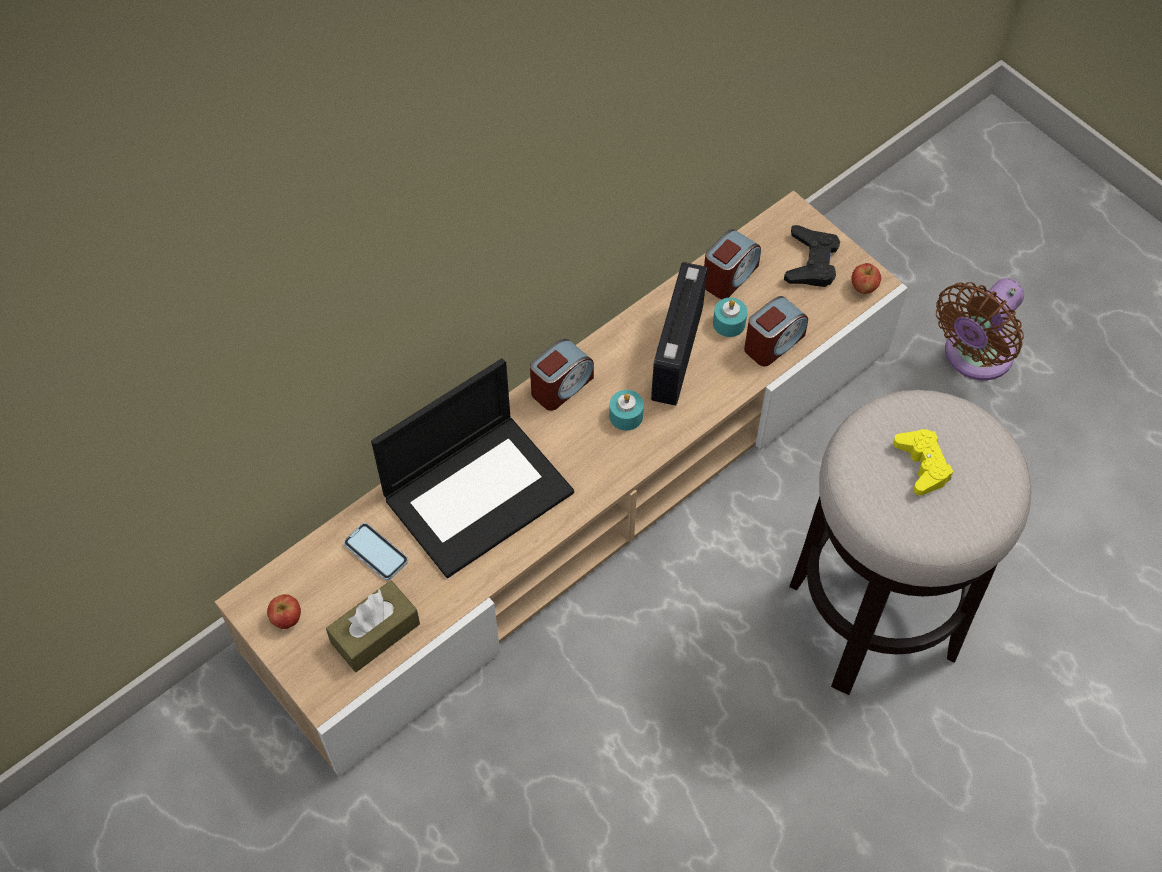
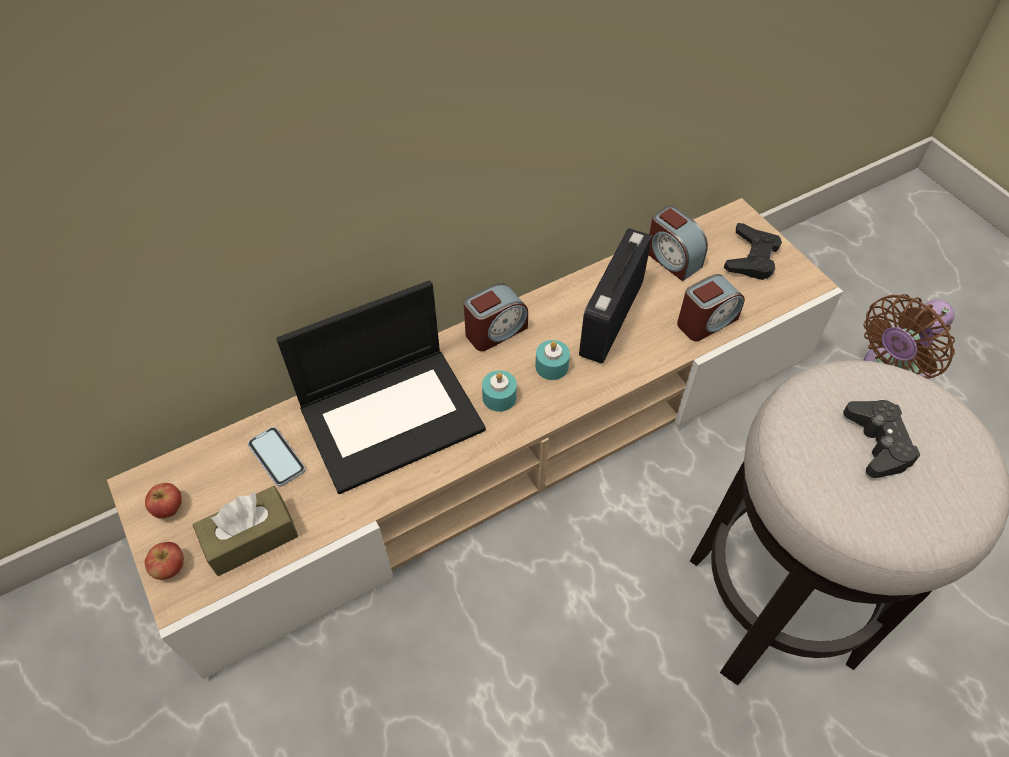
camera: 10 degrees right, 5 degrees down
alarm clock [704,229,761,299] -> alarm clock turned 90 degrees clockwise [649,206,708,281]
turquoise candle [713,298,747,337] -> turquoise candle moved to [482,370,517,412]
apple [851,263,881,294] -> apple moved to [145,542,184,580]
yellow game controller [893,429,953,496] -> black game controller [843,400,920,478]

